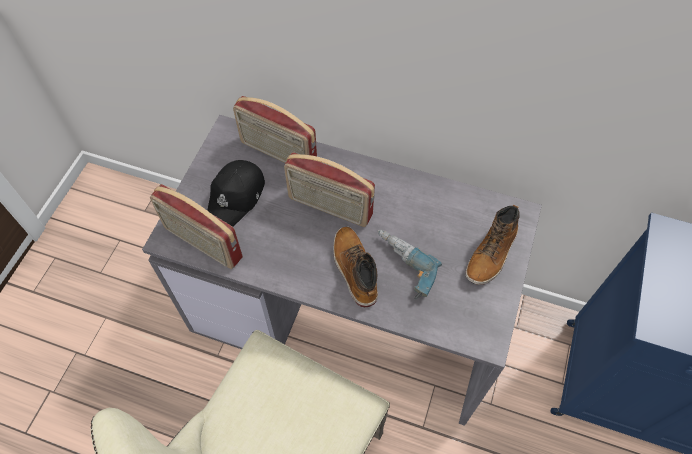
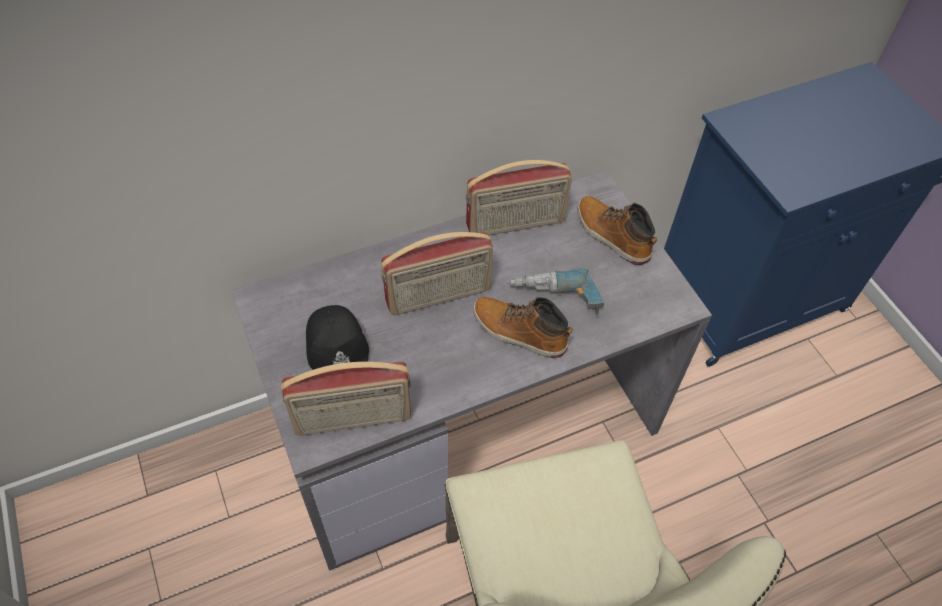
camera: 45 degrees left, 5 degrees down
radio [233,96,317,163] -> radio moved to [466,160,572,236]
boot [466,205,520,285] -> boot turned 150 degrees clockwise [577,196,657,265]

